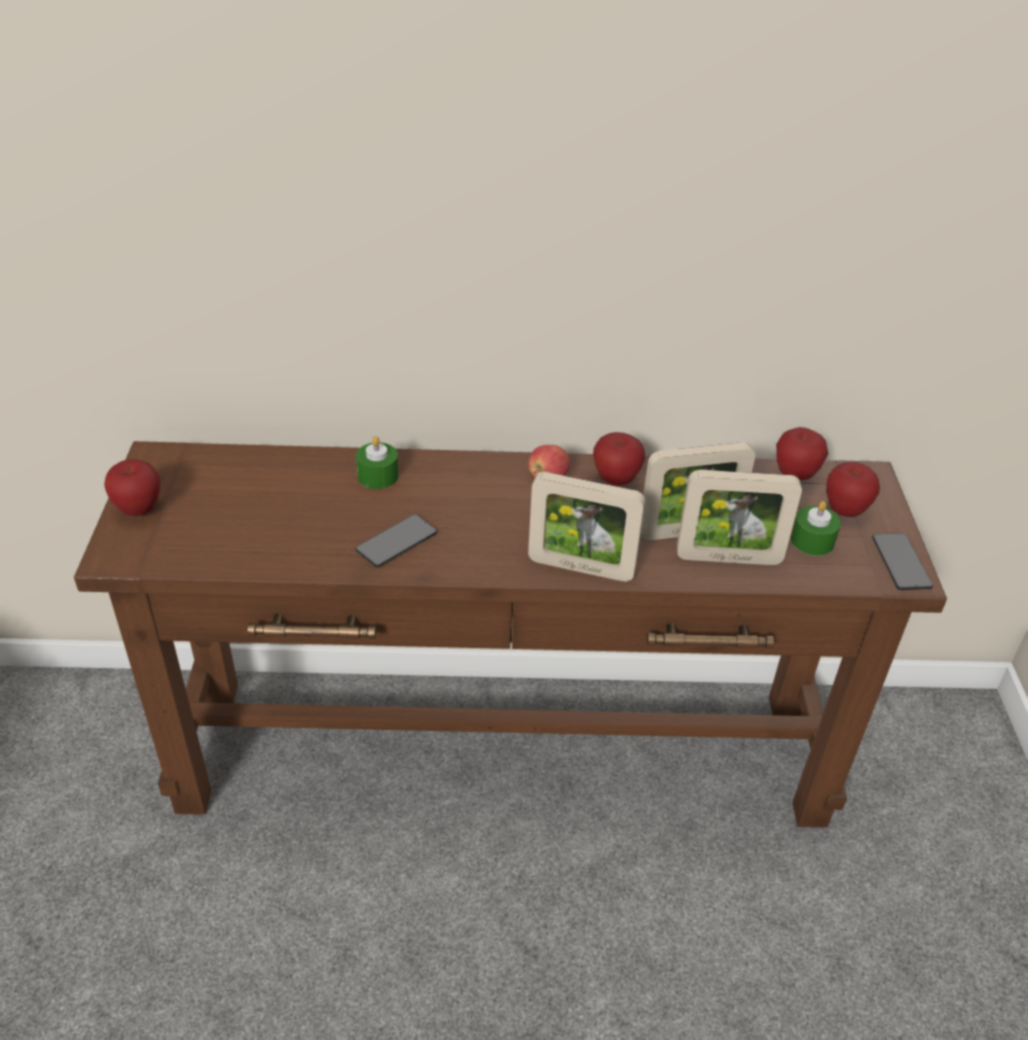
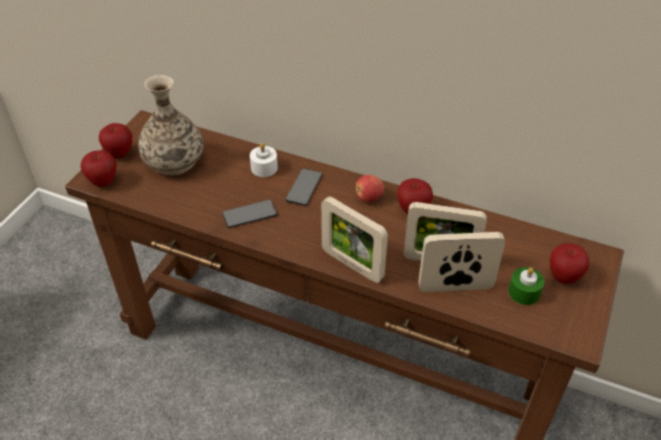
camera: 25 degrees right, 5 degrees up
green candle [356,436,399,489] -> white candle [250,143,278,177]
picture frame [677,470,802,565] -> picture frame turned 150 degrees clockwise [418,232,505,292]
apple [776,427,828,480] -> apple moved to [80,150,117,187]
phone [872,533,933,590] -> phone moved to [285,168,323,206]
none -> vase [138,75,203,176]

